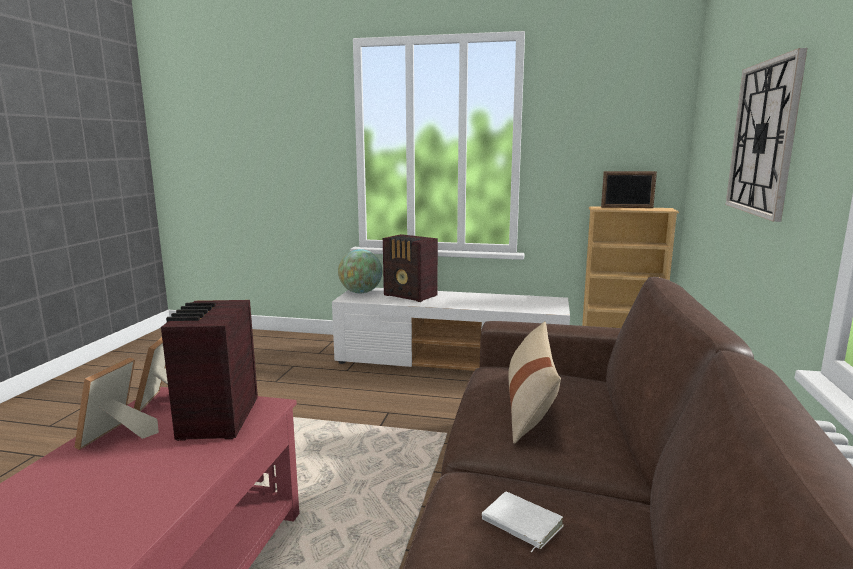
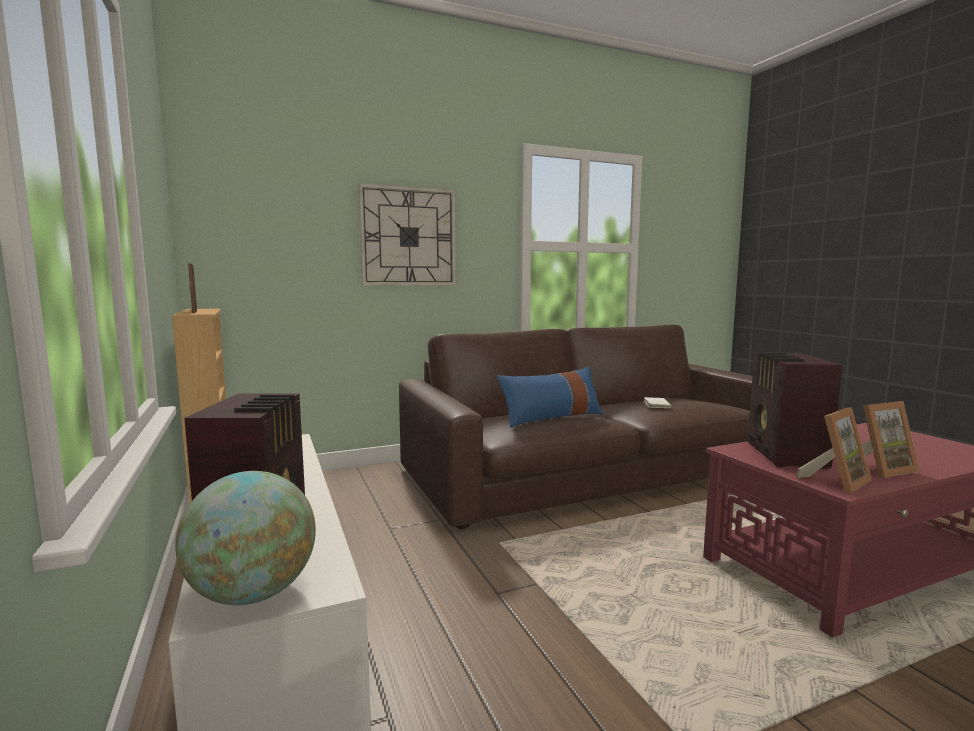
camera: 125 degrees left, 5 degrees down
radio [161,300,258,441] -> radio turned 135 degrees clockwise [747,352,842,469]
beige pillow [508,321,561,444] -> blue pillow [497,367,603,428]

